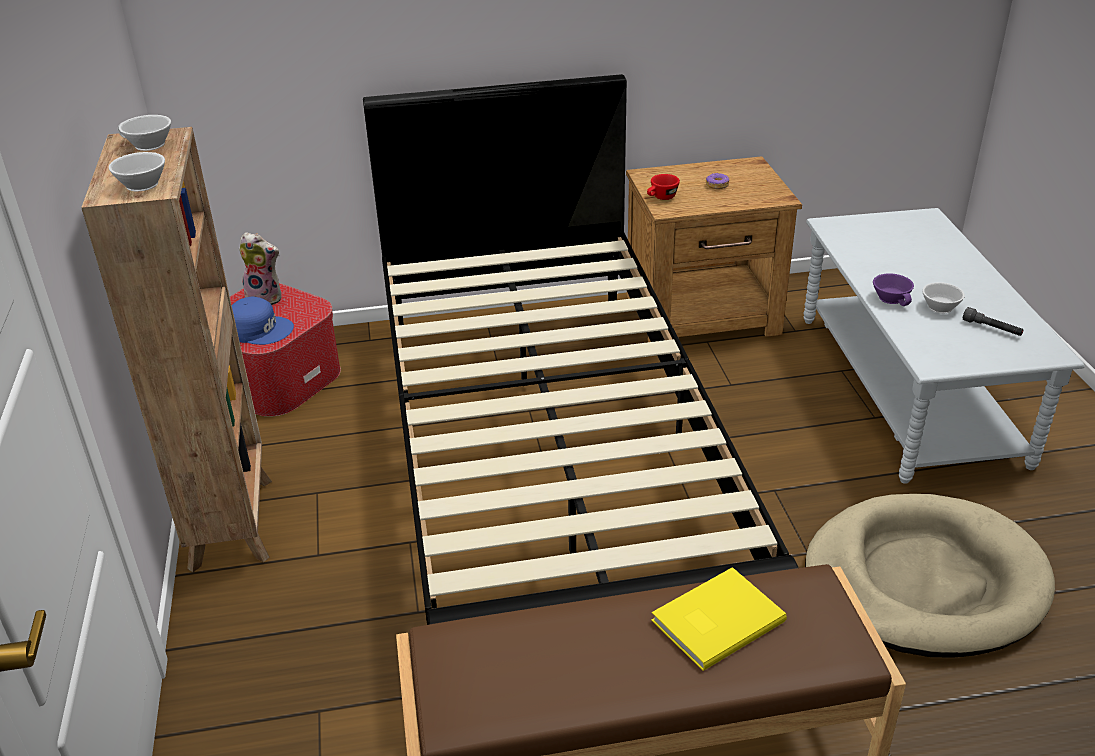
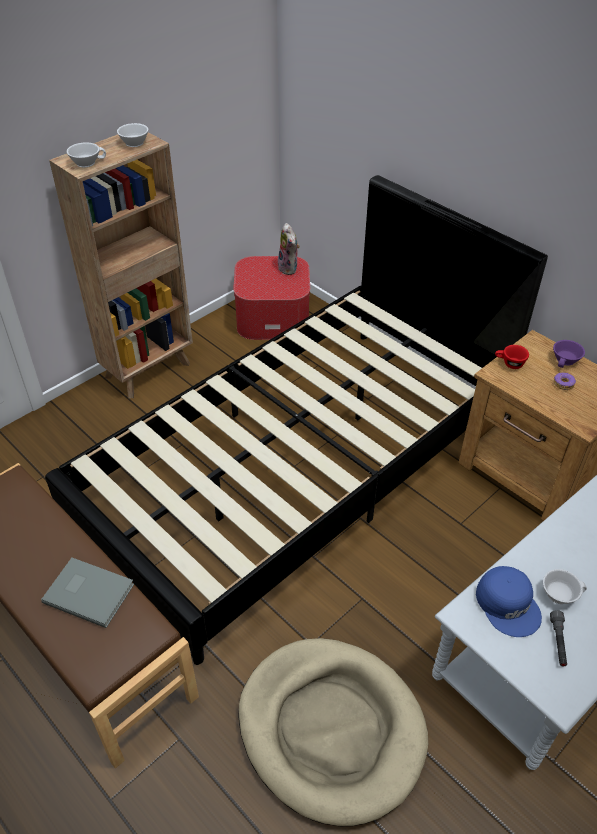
camera: 55 degrees right, 10 degrees up
blue cap [232,297,294,345] -> blue cap moved to [476,566,542,637]
yellow book [651,567,787,671] -> grey book [41,558,134,628]
purple cup [873,273,914,306] -> purple cup moved to [553,340,585,368]

